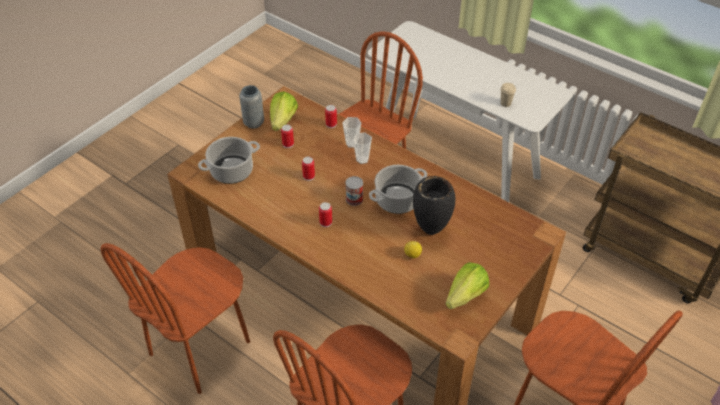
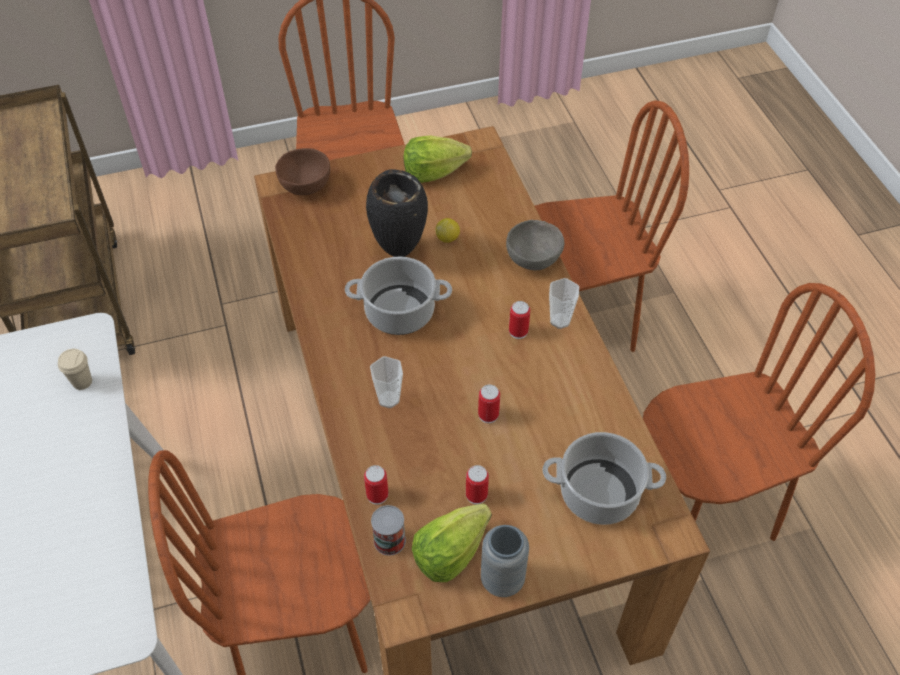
camera: 145 degrees left, 5 degrees up
cup [342,117,361,148] -> cup moved to [549,278,579,329]
can [345,176,363,206] -> can moved to [371,505,406,556]
none -> brown bowl [275,148,330,195]
none -> grey bowl [506,220,564,270]

